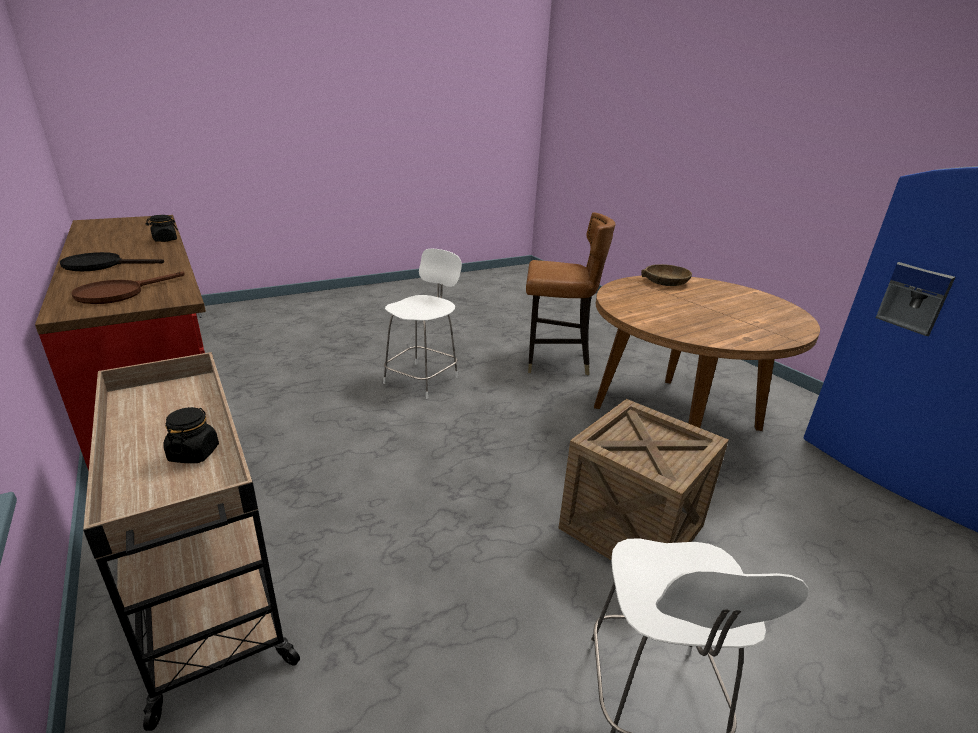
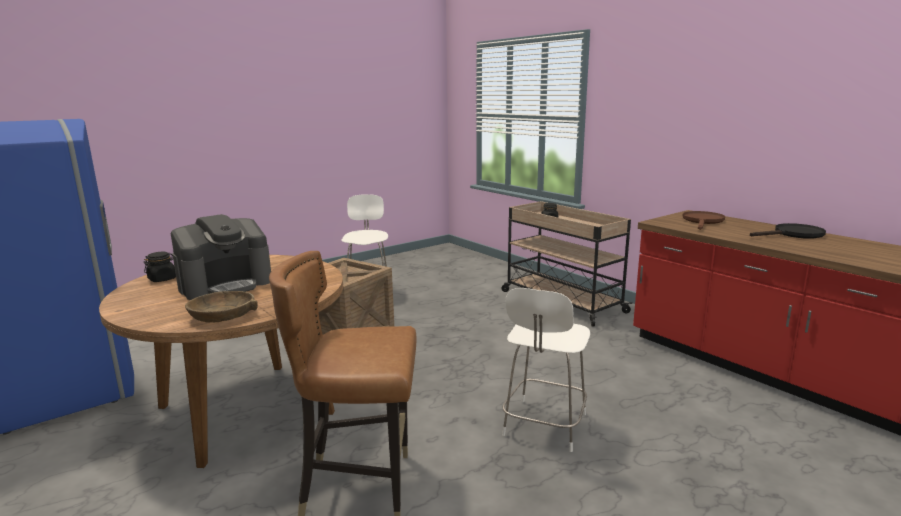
camera: 175 degrees right, 10 degrees down
black jar [146,215,178,242] -> black jar moved to [144,252,176,282]
none -> coffee machine [171,214,271,300]

